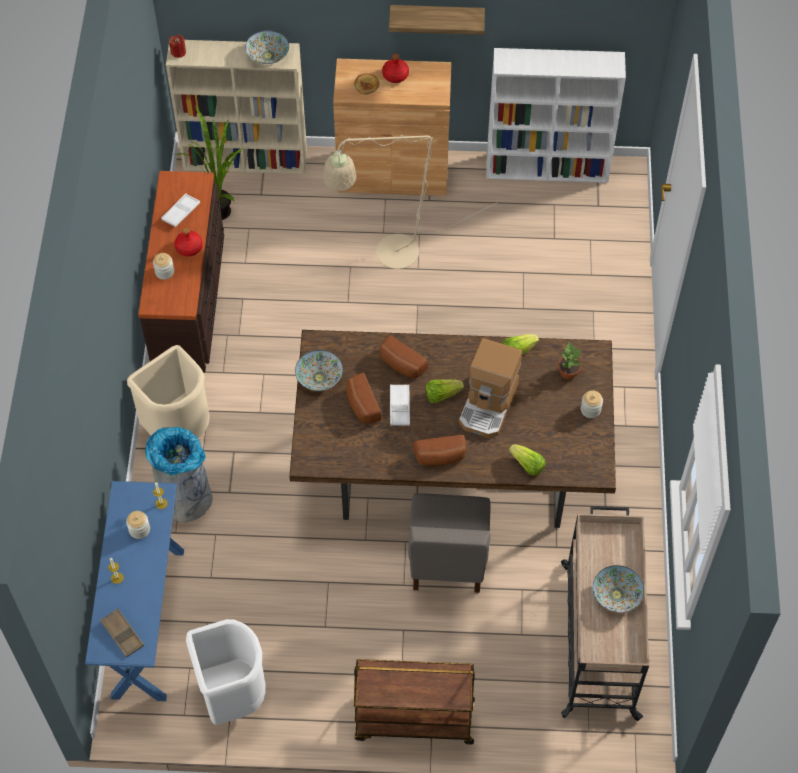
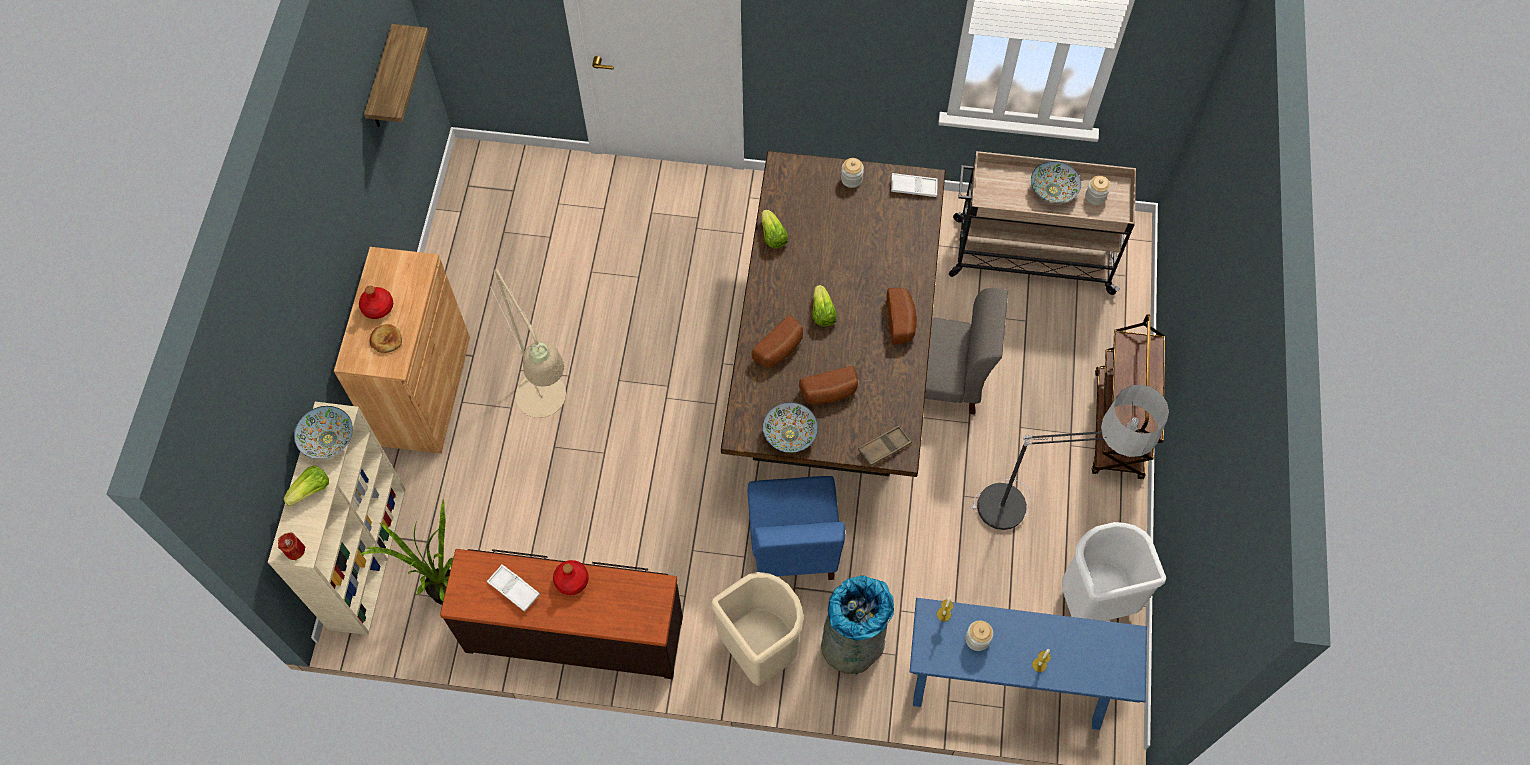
camera: 85 degrees left, 5 degrees up
brown tray [100,608,144,658] -> brown tray moved to [858,426,912,466]
jar [153,253,174,280] -> jar moved to [1085,176,1111,205]
shelf [389,5,485,35] -> shelf moved to [364,24,429,127]
white tray [390,384,410,426] -> white tray moved to [891,173,938,197]
coffee machine [459,338,522,438] -> none
white bookcase [486,48,626,183] -> none
lettuce [509,444,546,476] -> lettuce moved to [283,465,329,507]
potted plant [558,342,582,379] -> none
none -> blue chair [748,476,845,580]
none -> floor lamp [972,385,1169,530]

